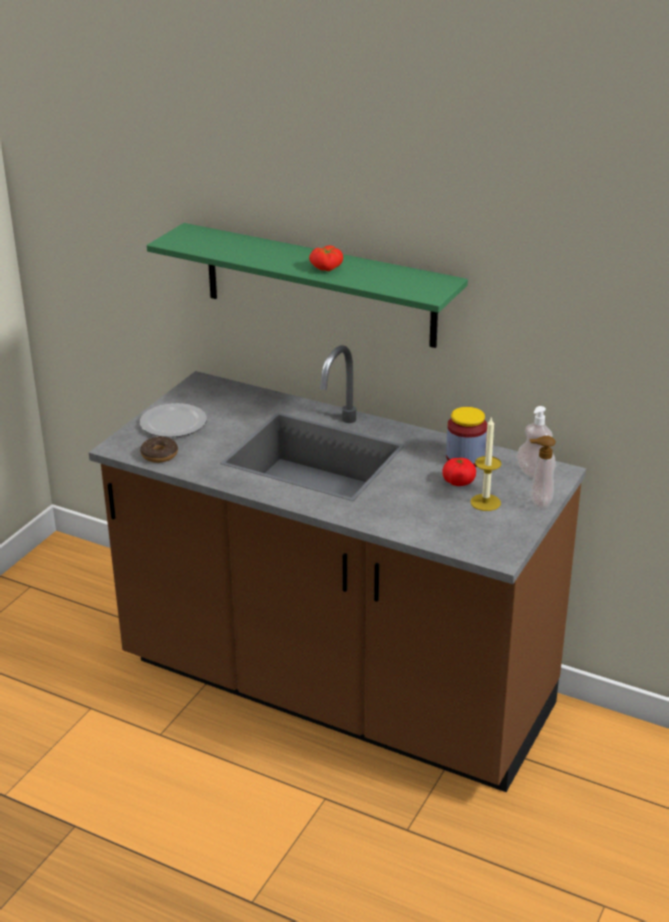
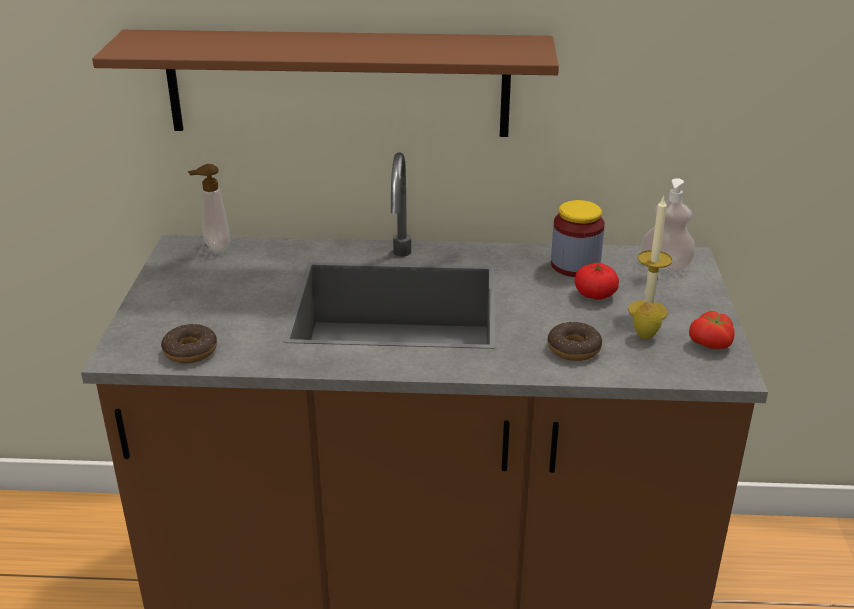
camera: 25 degrees left, 0 degrees up
plate [140,403,207,437] -> none
green shelf [147,223,468,348] -> brown shelf [92,30,559,137]
tomato [309,245,343,271] -> tomato moved to [689,311,735,349]
soap dispenser [530,435,556,509] -> soap dispenser moved to [188,164,230,252]
none -> donut [548,322,602,361]
none -> lemon [633,302,662,339]

